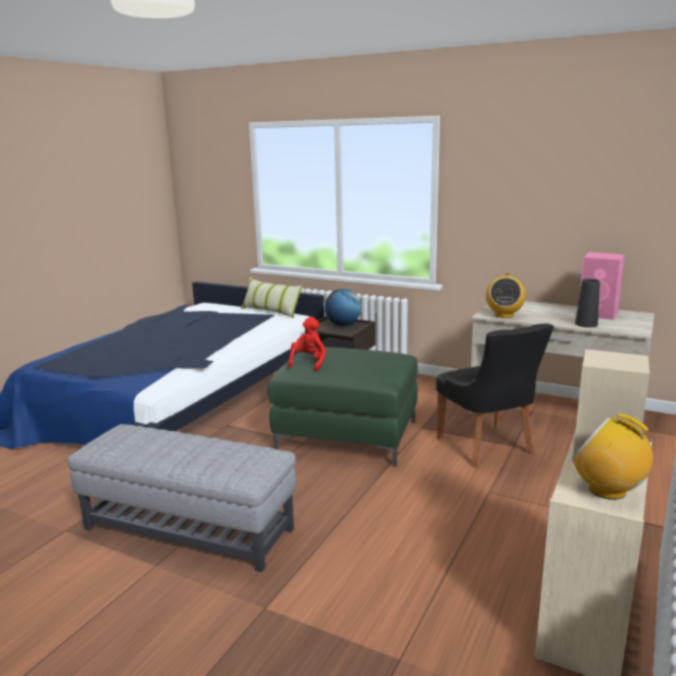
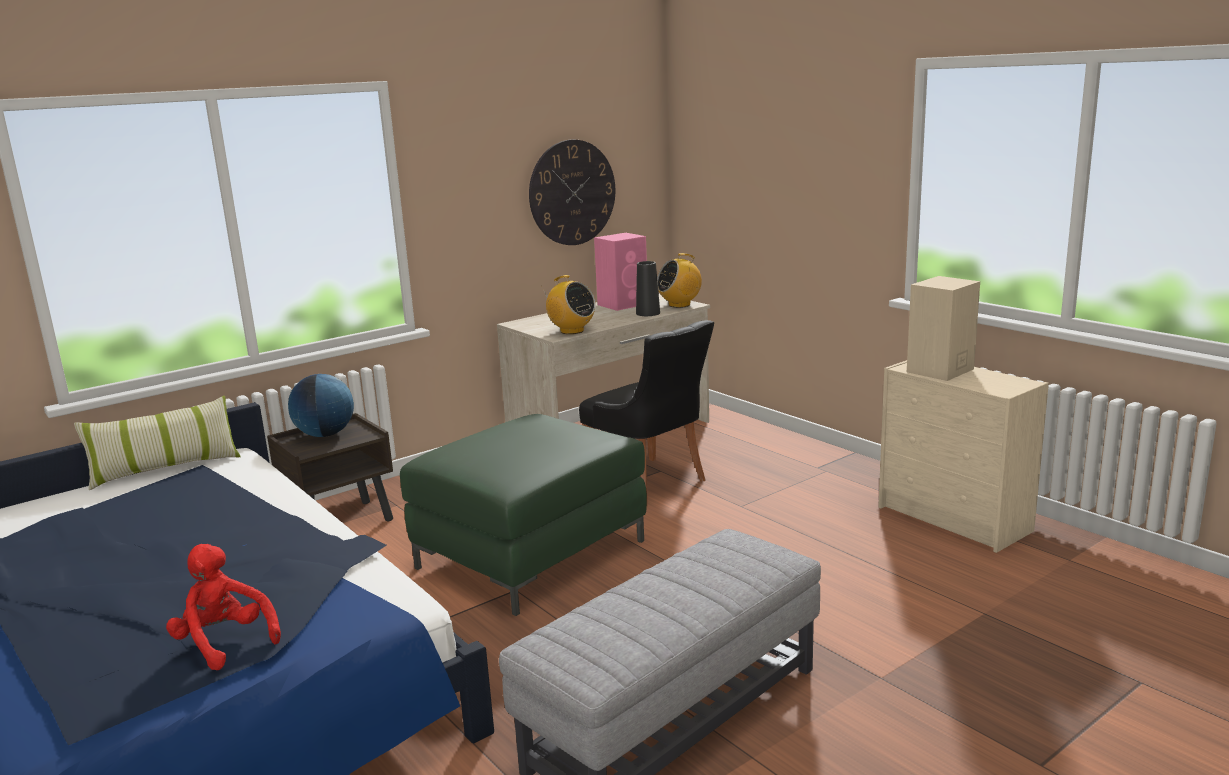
camera: 65 degrees left, 0 degrees up
red plush toy [288,317,326,372] -> red plush toy moved to [166,544,281,670]
black chair [436,324,554,468] -> black chair turned 45 degrees clockwise [579,320,714,505]
radio [572,413,664,500] -> radio moved to [657,253,702,308]
none -> wall clock [529,140,615,245]

